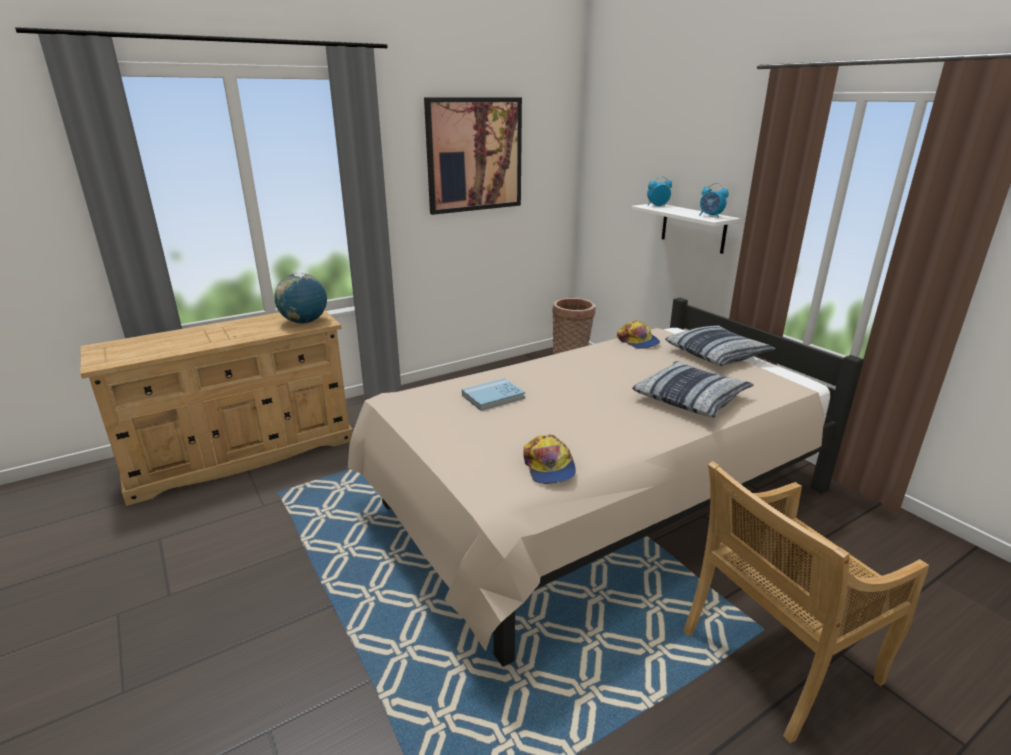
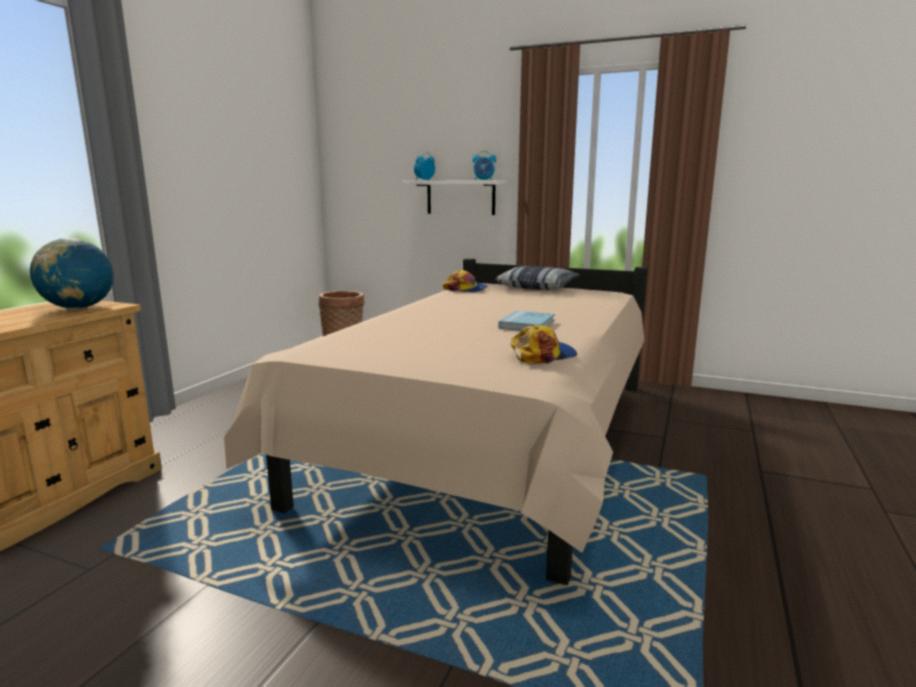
camera: 35 degrees left, 10 degrees down
picture [424,97,522,215] -> none
blue book [462,378,525,411] -> blue book moved to [499,310,555,331]
cap [523,434,576,484] -> cap turned 75 degrees counterclockwise [510,325,577,364]
pillow [632,361,754,418] -> none
beige chair [683,461,929,743] -> none

